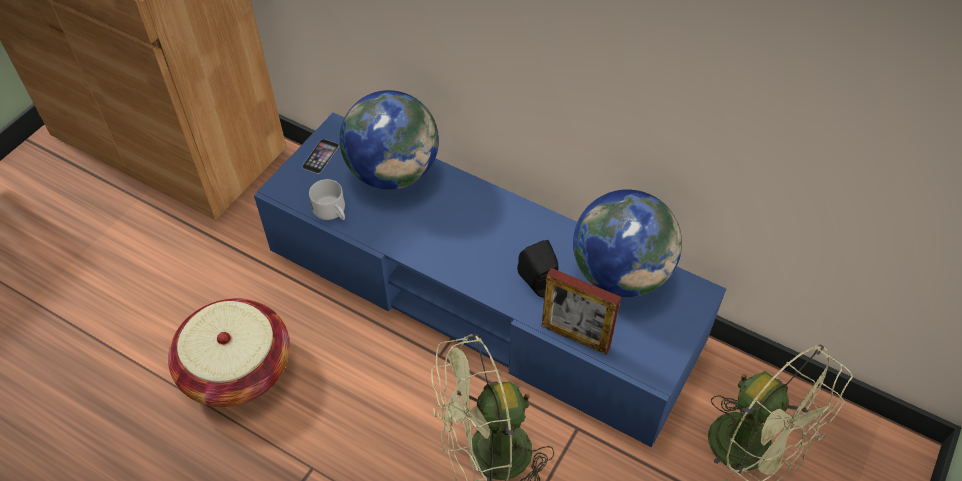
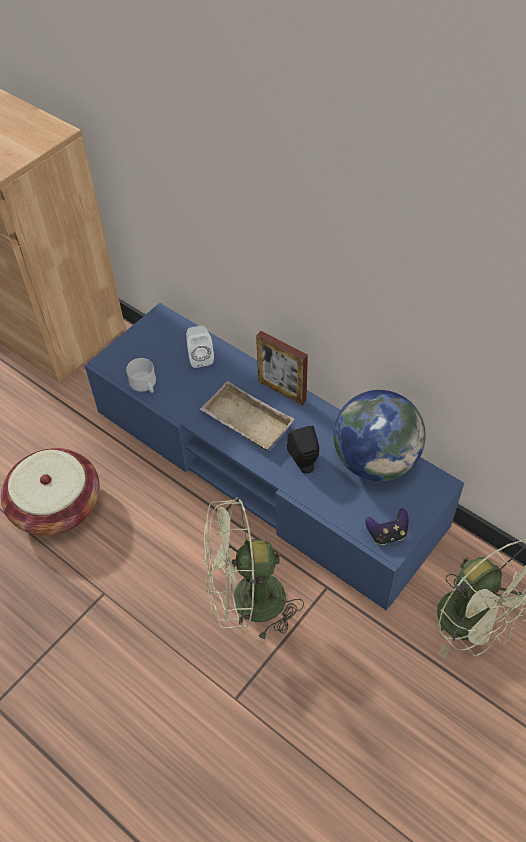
camera: 10 degrees right, 0 degrees up
phone [302,139,339,174] -> none
globe [340,90,439,190] -> white speaker [186,326,214,368]
picture frame [542,268,621,355] -> picture frame moved to [256,331,308,405]
none -> beige tray [200,381,294,450]
none -> game controller [365,508,409,545]

